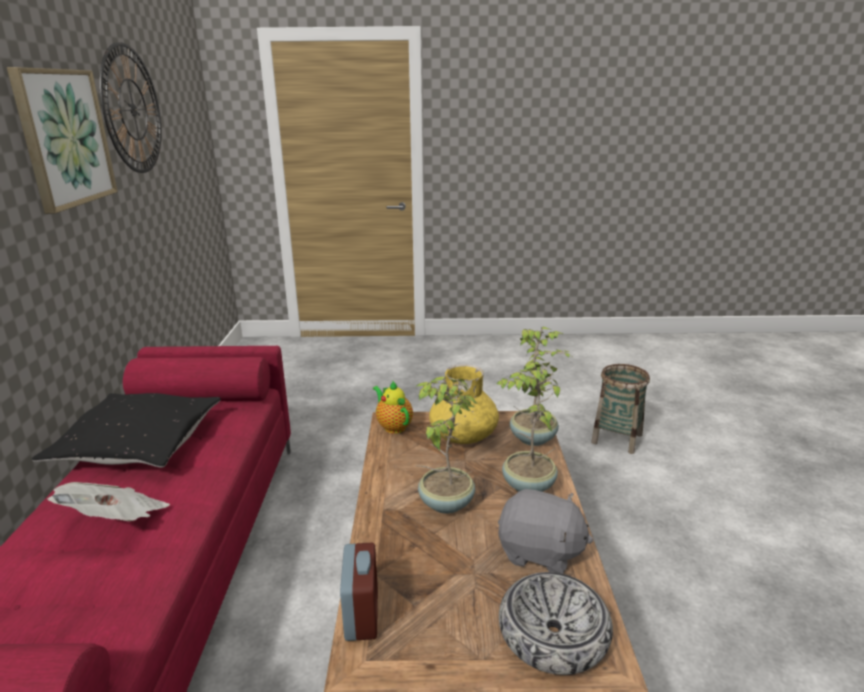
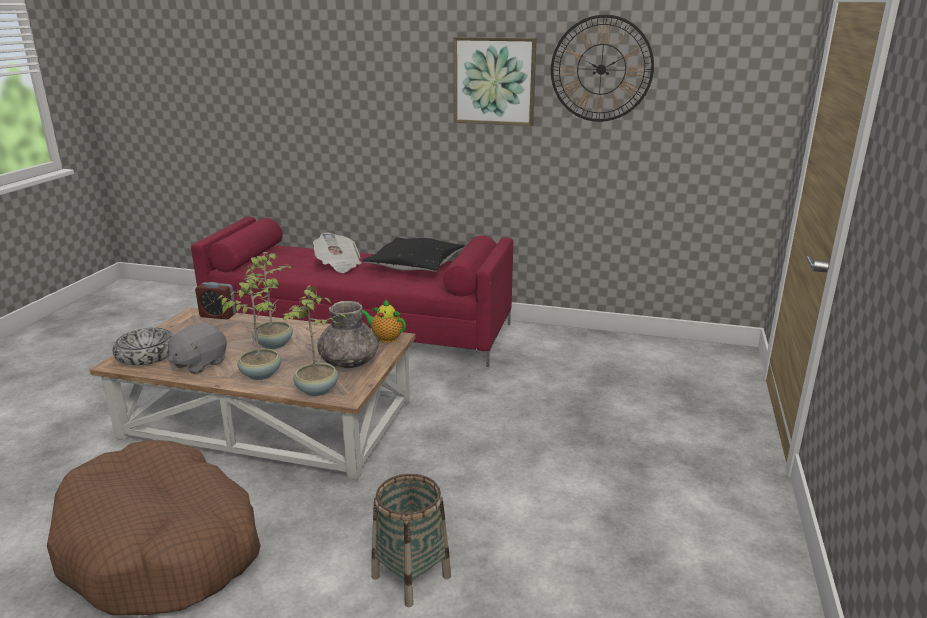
camera: 105 degrees right, 0 degrees up
teapot [373,381,413,434] -> teapot turned 135 degrees counterclockwise [362,299,406,343]
yellow vase [429,364,499,444] -> grey vase [317,301,379,368]
none -> brown dog bed [47,440,261,615]

